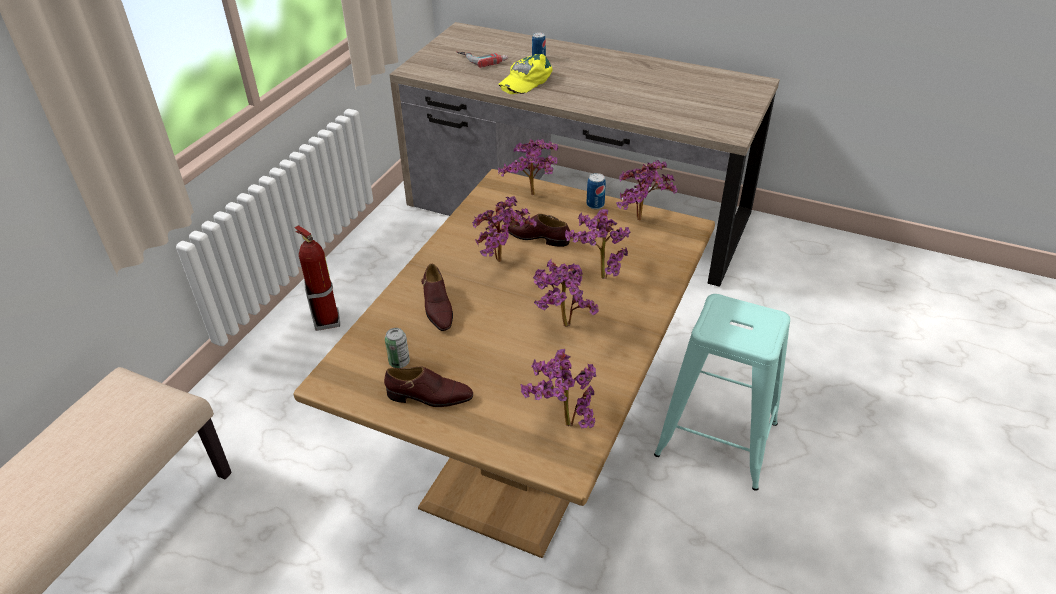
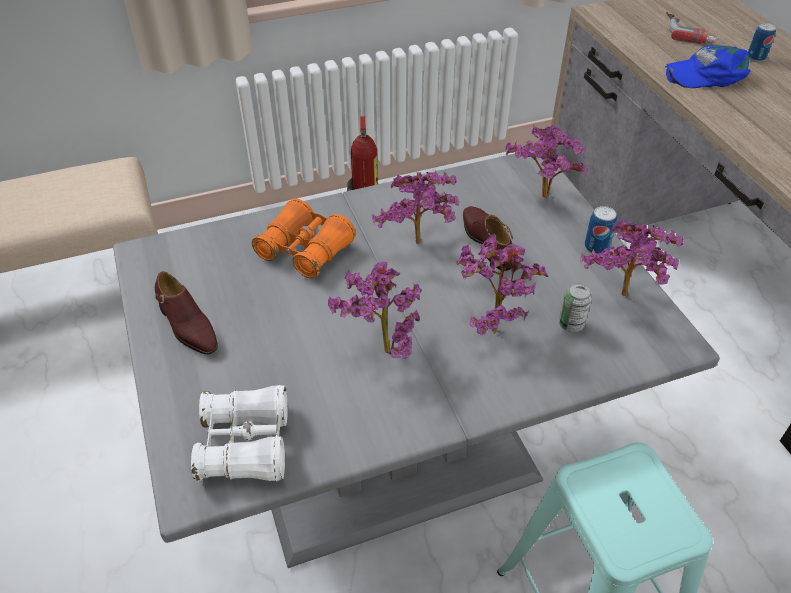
camera: 45 degrees right, 5 degrees up
brown dining table [293,169,715,558] -> grey dining table [113,150,720,568]
can [385,328,410,368] -> can moved to [559,283,592,332]
brown shoe [421,264,453,331] -> orange binoculars [252,198,356,278]
yellow cap [498,54,553,94] -> blue cap [665,45,751,88]
potted plant [521,349,596,429] -> white binoculars [191,385,288,482]

